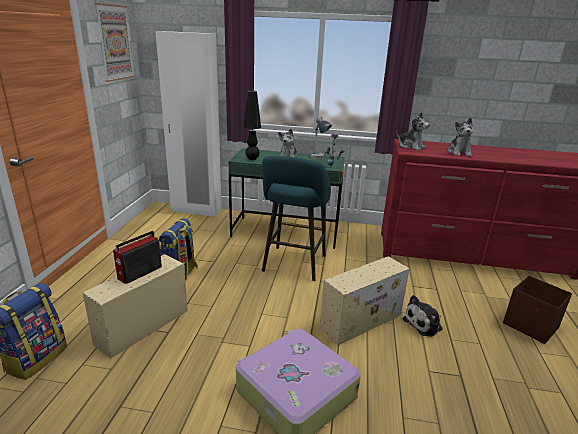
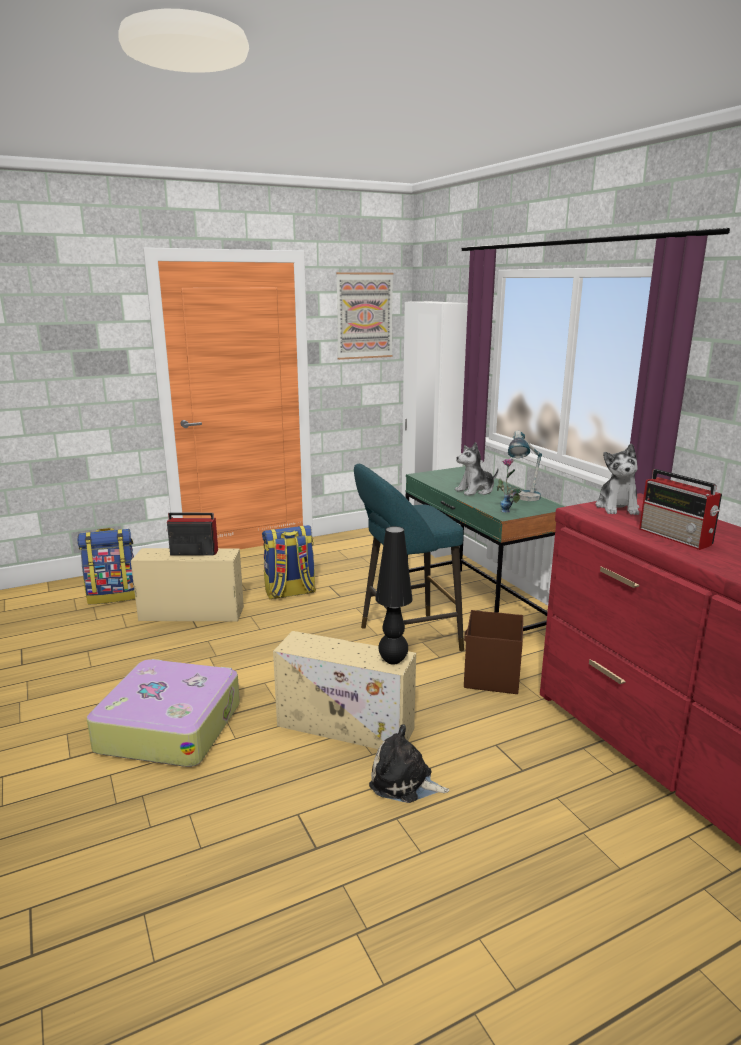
camera: 55 degrees right, 5 degrees down
black table lamp [244,91,261,160] -> black table lamp moved to [375,526,413,665]
plush toy [448,118,473,156] -> radio [639,469,722,550]
brown storage box [503,276,572,344] -> brown storage box moved to [464,610,523,694]

